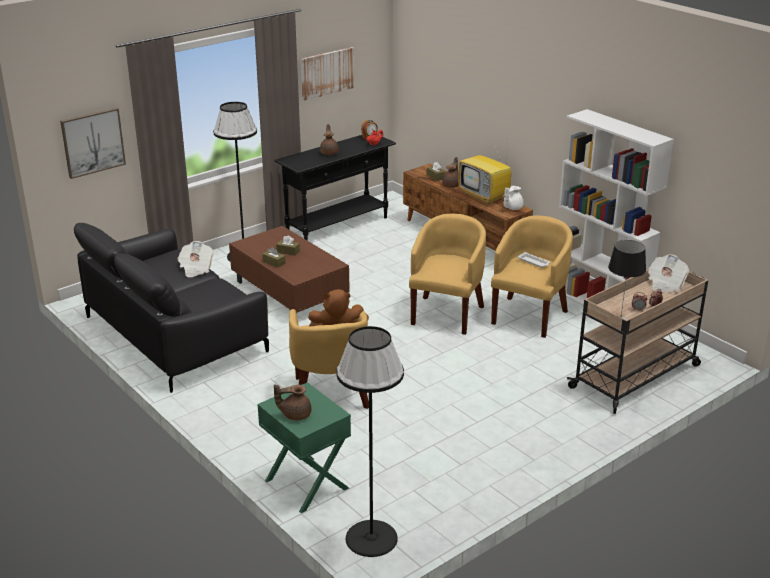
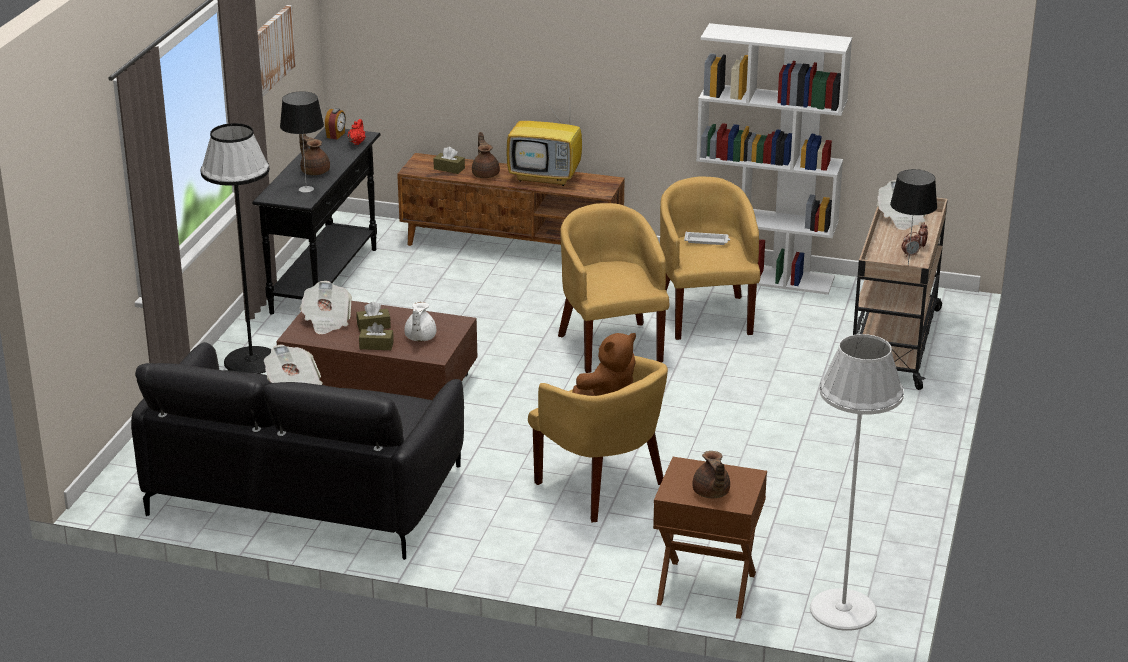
camera: 35 degrees left, 0 degrees up
picture [60,108,126,179] -> none
green nightstand [258,382,351,513] -> brown nightstand [653,457,767,619]
brown teapot [274,384,312,420] -> brown teapot turned 60 degrees counterclockwise [692,451,730,498]
black floor lamp [336,326,404,557] -> white floor lamp [810,334,904,631]
white teapot [503,186,523,210] -> white teapot moved to [404,302,436,341]
none -> table lamp [280,92,324,193]
none -> newspaper [300,281,352,334]

